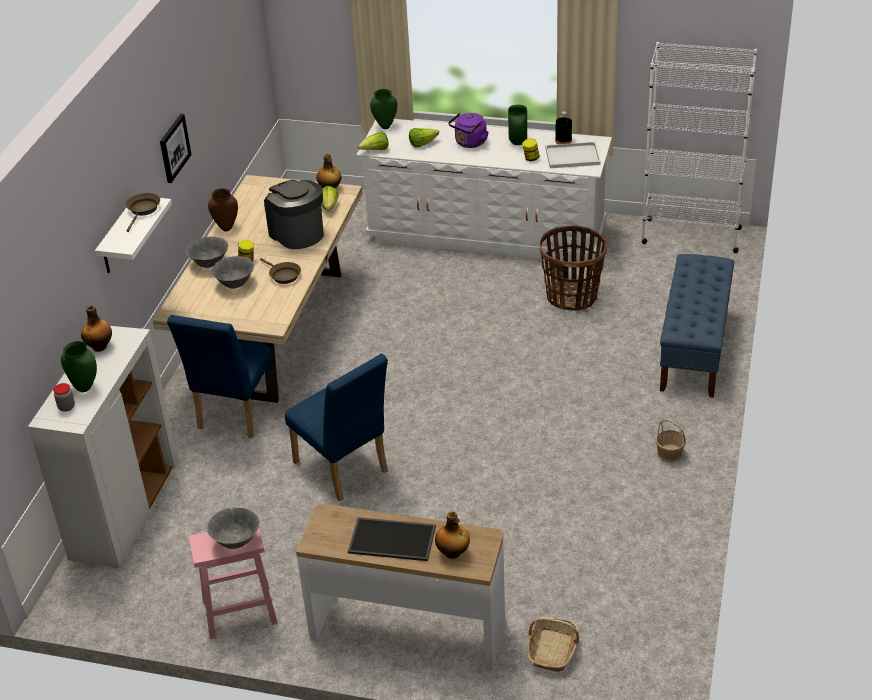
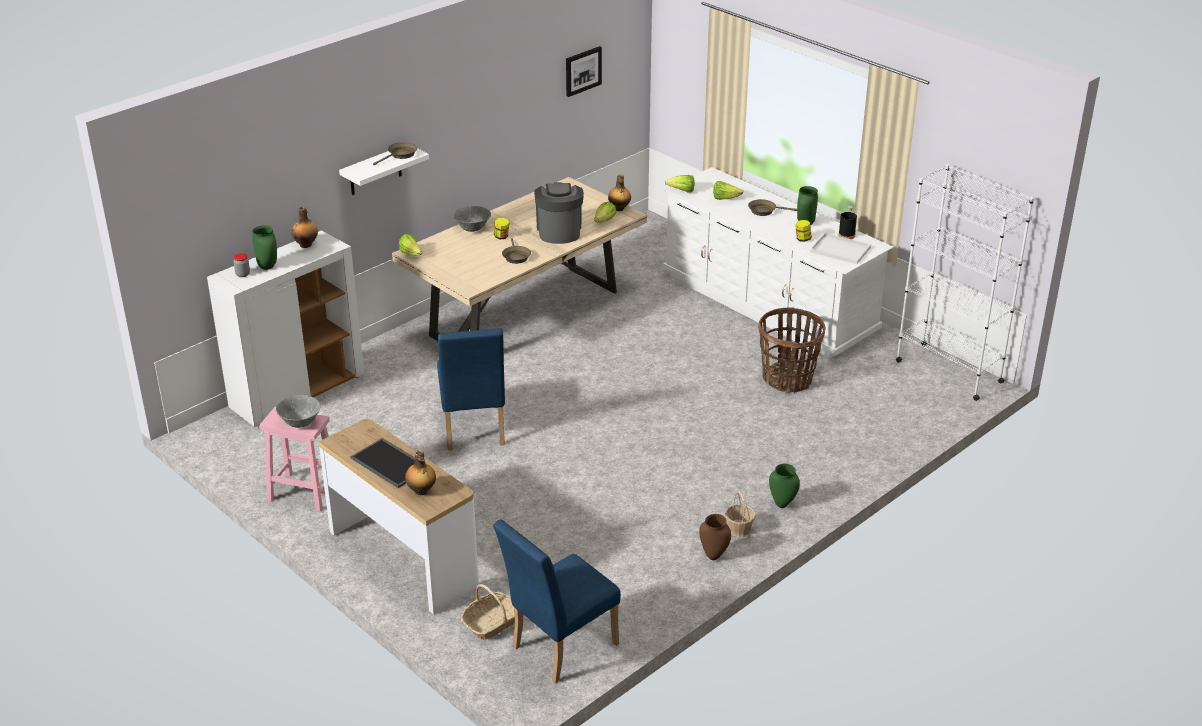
camera: 30 degrees right, 5 degrees down
picture [160,114,192,183] -> picture moved to [566,46,602,97]
blue chair [167,315,280,438] -> blue chair moved to [493,519,621,683]
brown vase [208,188,238,232] -> brown vase moved to [699,514,731,560]
grey bowl [211,256,254,289] -> none
green vase [370,89,397,129] -> green vase moved to [769,464,800,508]
purple kettle [448,113,489,148] -> brown frying pan [748,199,797,216]
blue bench [660,254,734,398] -> none
none -> lettuce [399,234,423,256]

